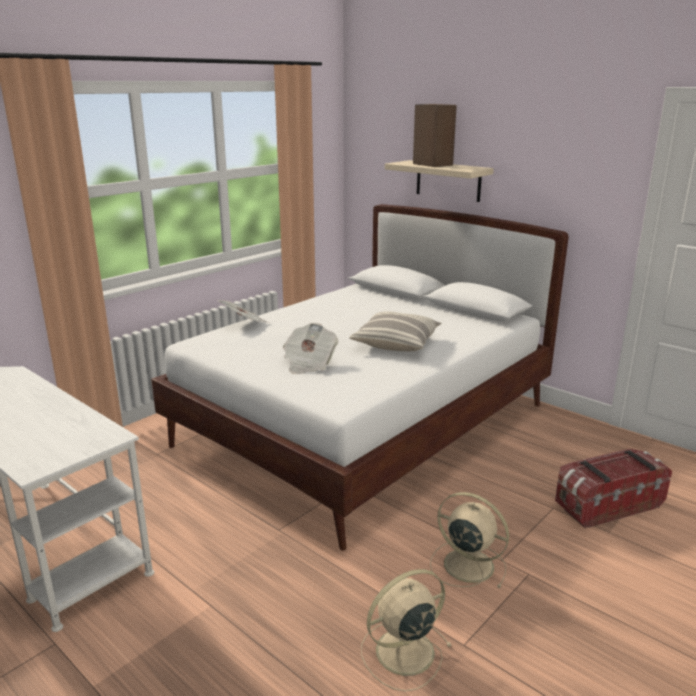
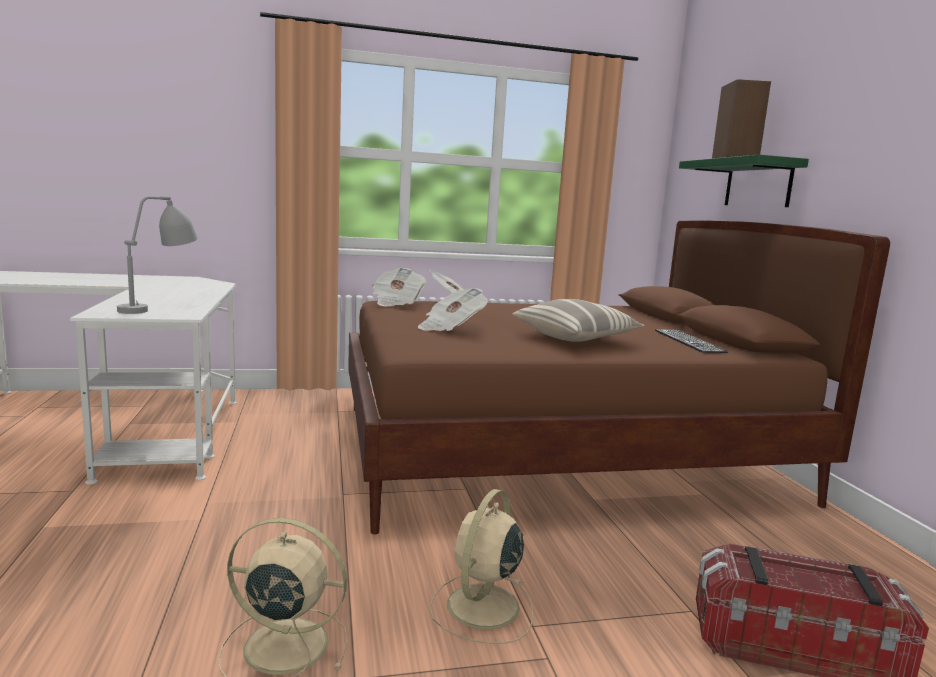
camera: 35 degrees right, 10 degrees down
white bed [151,204,569,551] -> brown bed [348,220,890,534]
beige shelf [385,160,494,202] -> green shelf [679,155,809,207]
beige fan [430,492,509,588] -> beige fan turned 135 degrees counterclockwise [430,489,533,644]
none -> grey table lamp [117,196,198,314]
none -> newspaper [372,268,427,306]
none -> keyboard [655,329,728,353]

